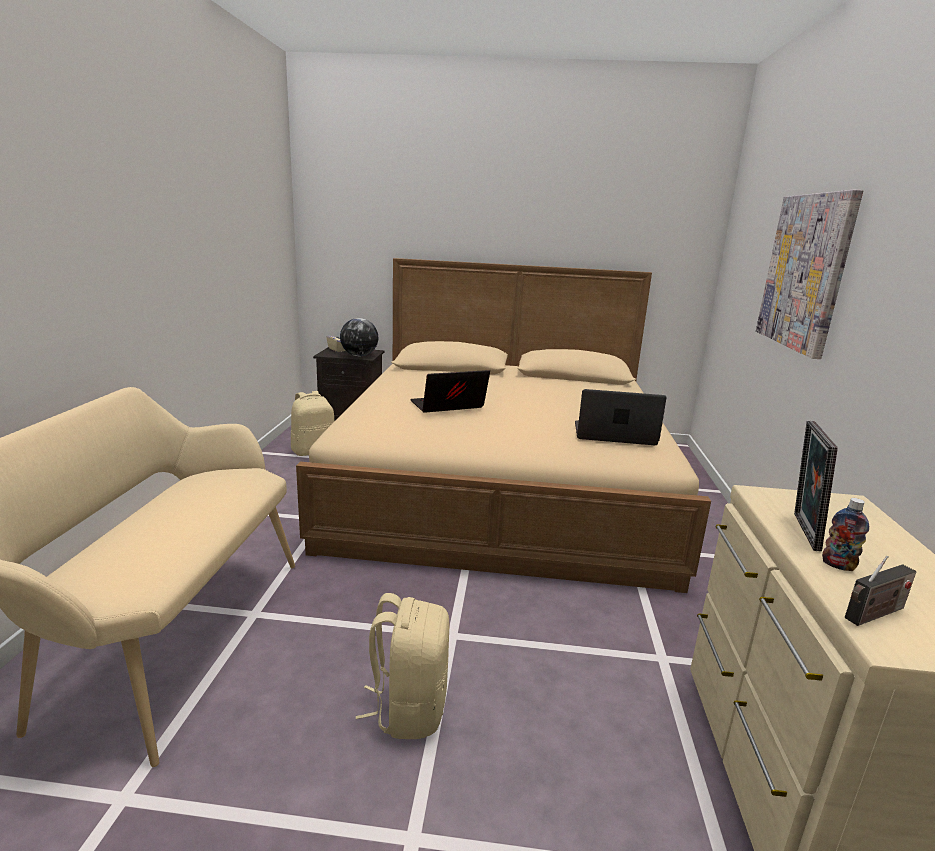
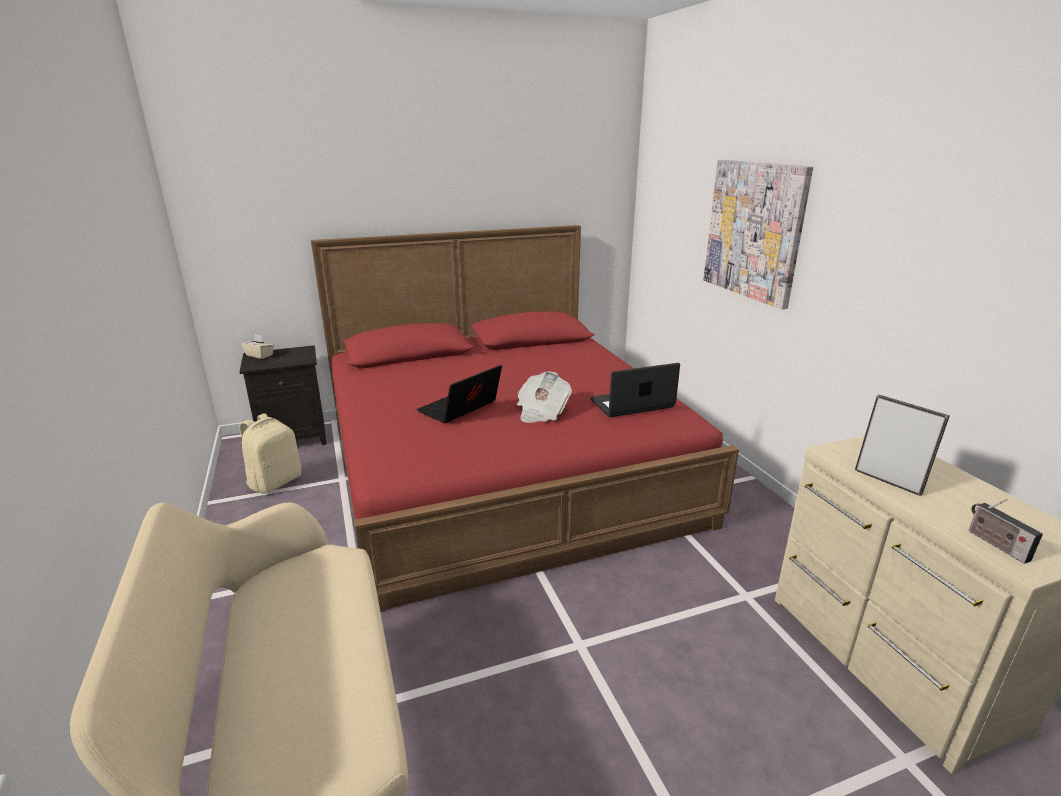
camera: 25 degrees left, 5 degrees up
beige bed [296,258,711,593] -> red bed [311,225,739,612]
globe [340,318,379,356] -> none
beige backpack [356,593,449,739] -> none
picture frame [794,421,838,551] -> picture frame turned 150 degrees clockwise [855,395,950,496]
bottle [822,498,869,571] -> none
radio [845,555,916,626] -> radio turned 120 degrees clockwise [969,499,1043,564]
none -> newspaper [517,371,572,423]

